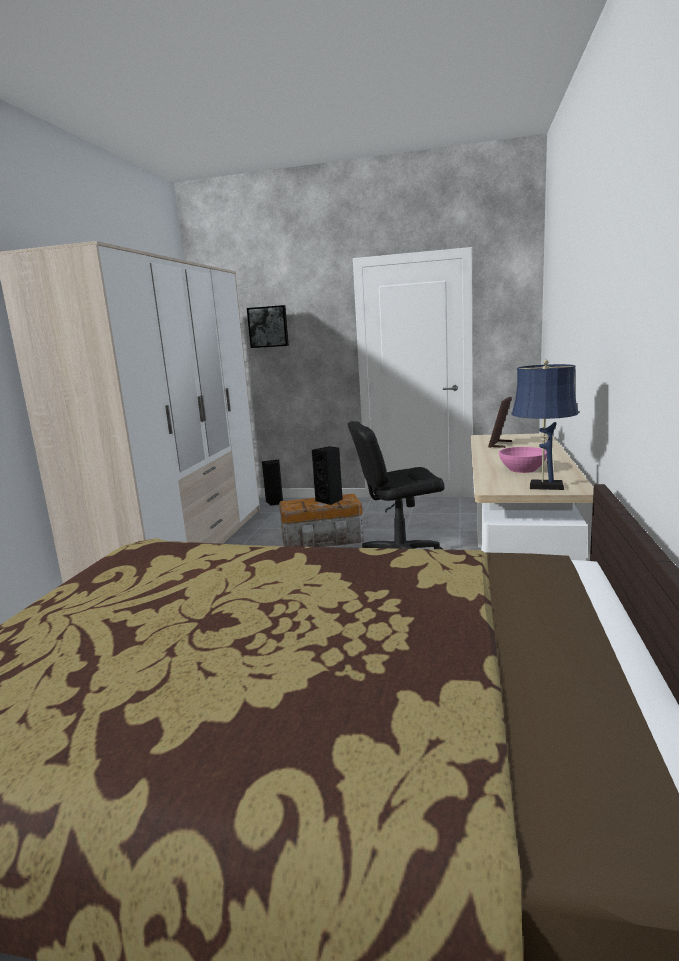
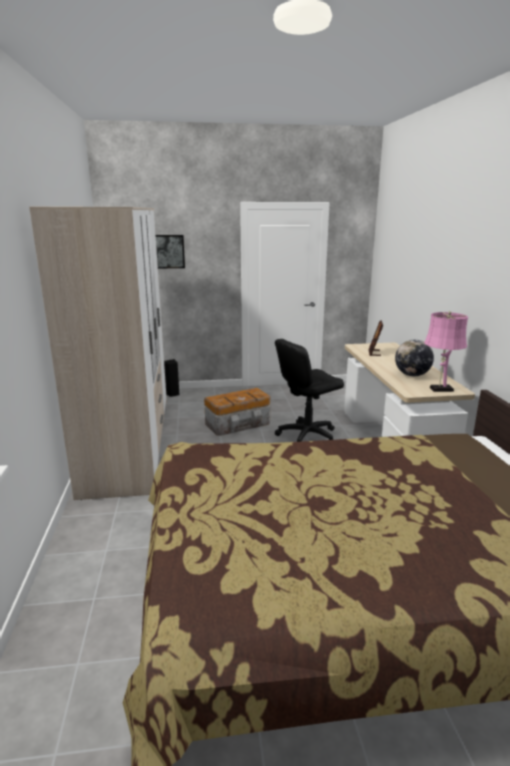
camera: 20 degrees left, 5 degrees up
black speaker [312,446,343,505] -> none
pink bowl [499,447,547,473] -> globe [395,340,434,376]
blue table lamp [511,360,579,490] -> pink table lamp [424,311,468,392]

